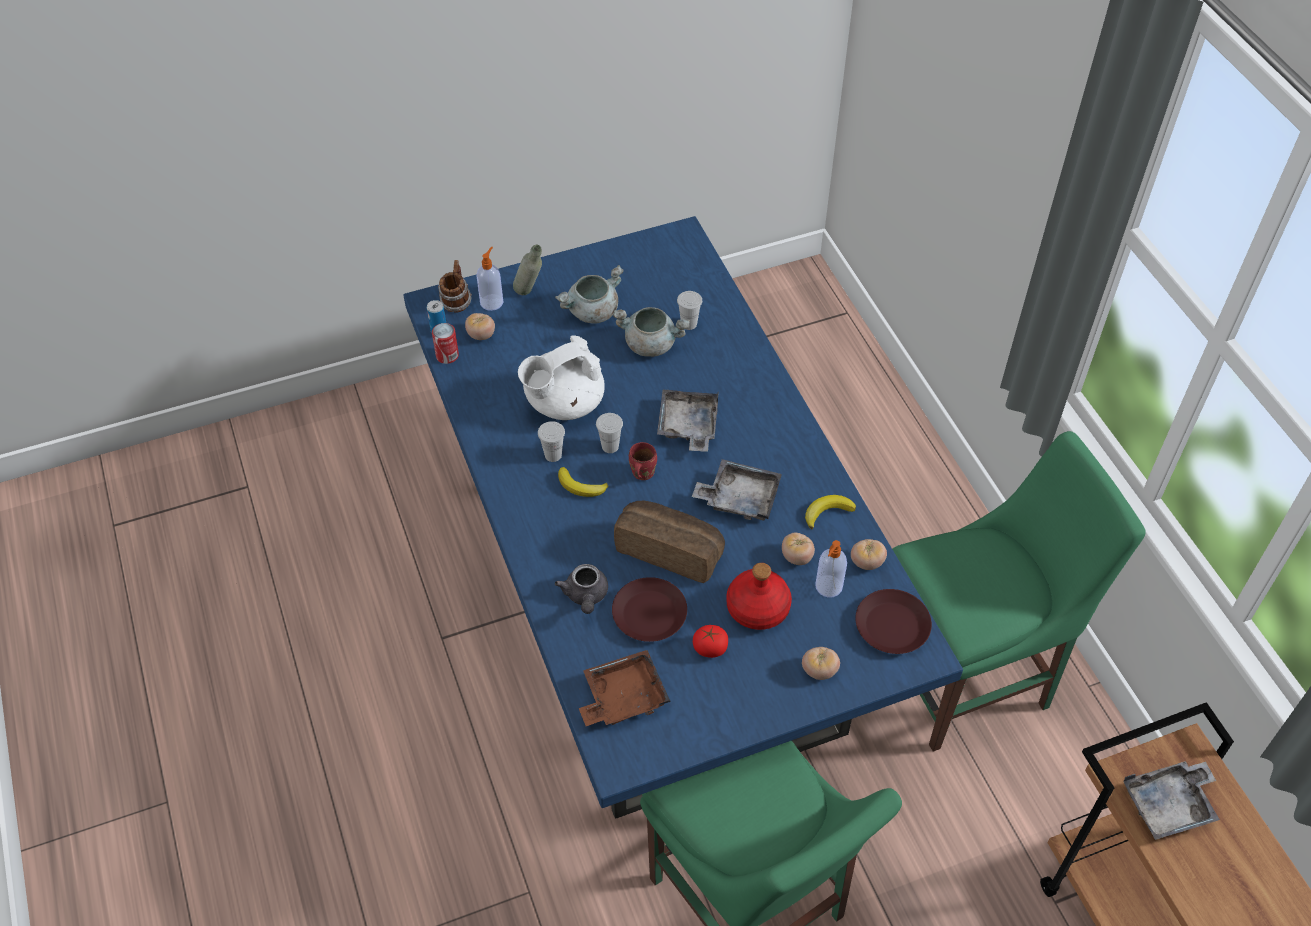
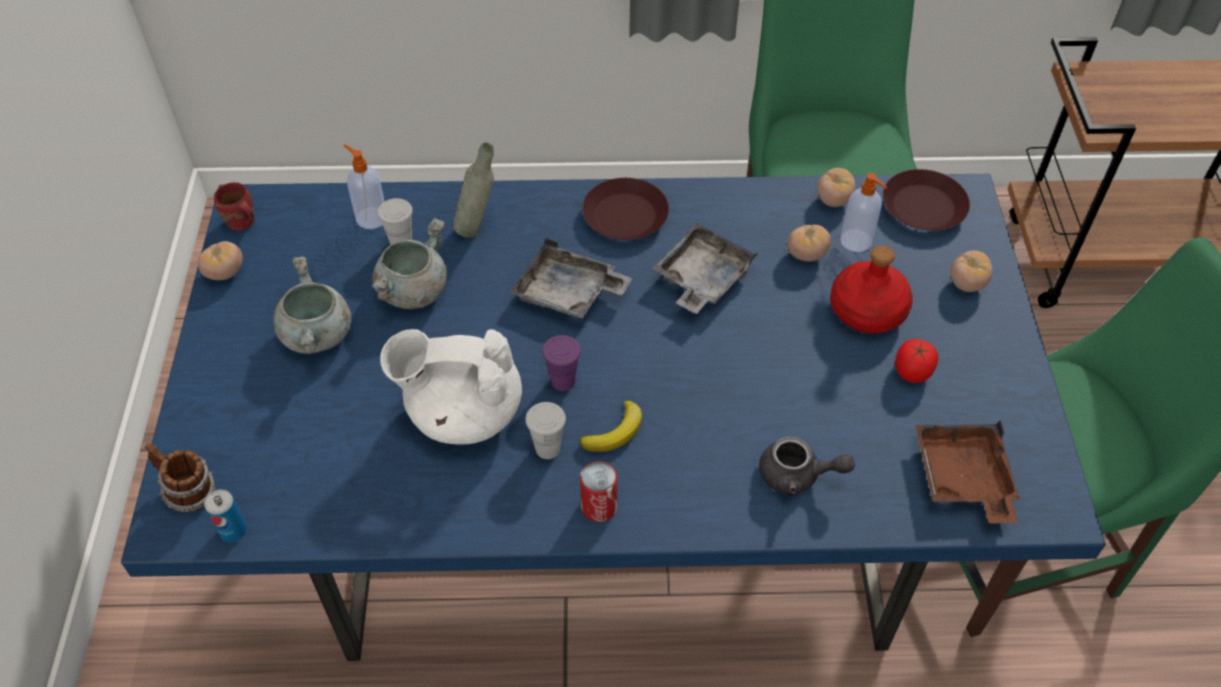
camera: 70 degrees left, 0 degrees up
can [432,323,459,364] -> can moved to [580,461,618,522]
tomato [465,313,495,340] -> tomato moved to [198,241,243,280]
soap dispenser [476,247,503,311] -> soap dispenser moved to [344,144,385,229]
grey bottle [513,245,542,295] -> grey bottle moved to [453,143,494,237]
white teapot [518,336,605,420] -> white teapot turned 105 degrees clockwise [380,329,522,444]
white cup [596,413,623,453] -> purple cup [542,335,581,391]
brown plate [612,577,687,642] -> brown plate moved to [582,178,669,240]
bread [614,500,725,583] -> none
red mug [629,442,657,480] -> red mug moved to [214,182,255,231]
banana [805,495,856,529] -> none
grey tray [1123,761,1220,840] -> none

